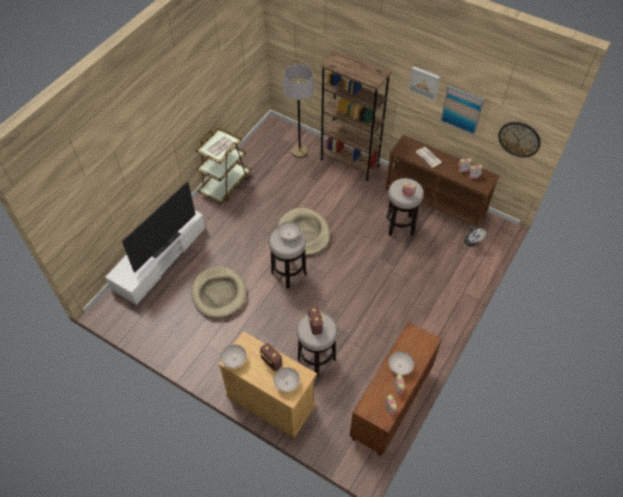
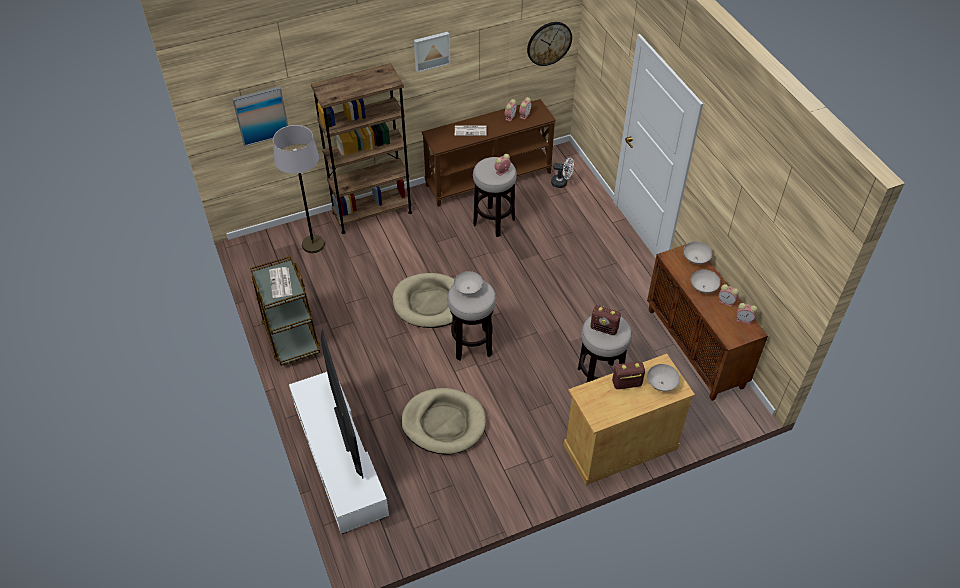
camera: 55 degrees left, 5 degrees down
white bowl [221,345,246,368] -> white bowl moved to [683,242,713,264]
picture [441,85,485,135] -> picture moved to [232,86,288,147]

